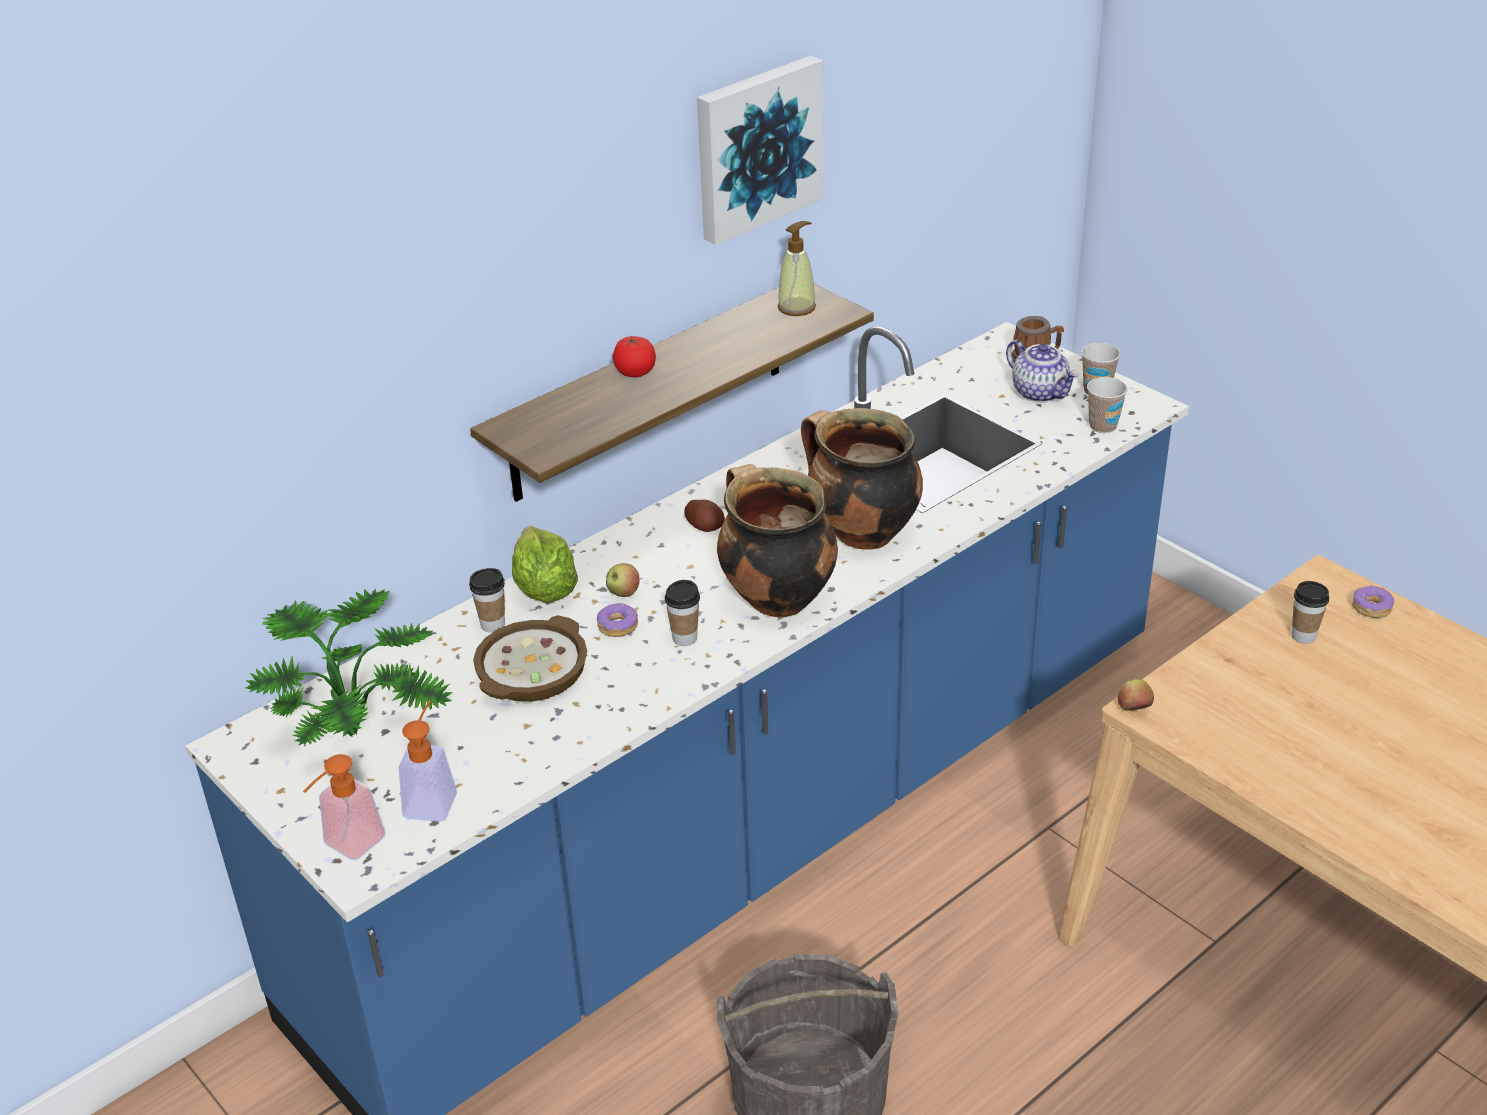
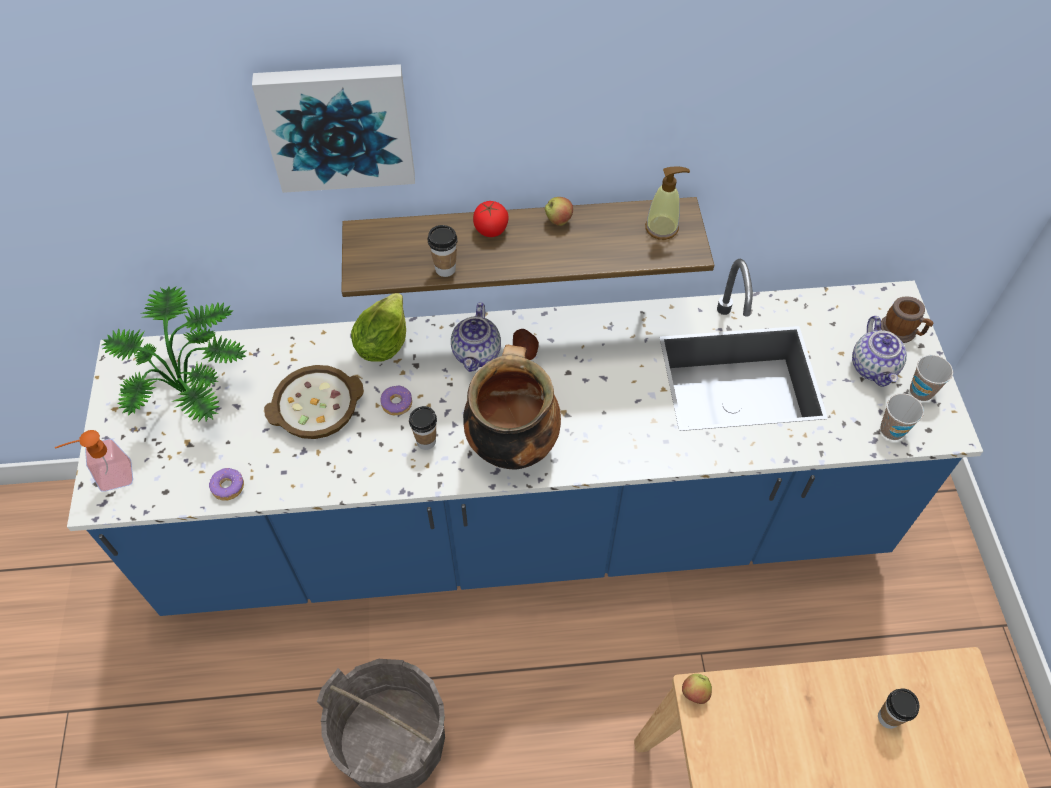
camera: 35 degrees right, 20 degrees up
soap dispenser [399,700,457,822] -> none
cup [469,568,505,632] -> cup moved to [428,225,458,277]
apple [606,563,639,597] -> apple moved to [545,197,573,226]
picture [697,56,824,245] -> picture moved to [252,64,415,193]
cooking pot [801,408,923,550] -> none
donut [1352,585,1394,618] -> donut moved to [209,468,244,501]
none -> teapot [451,302,501,372]

